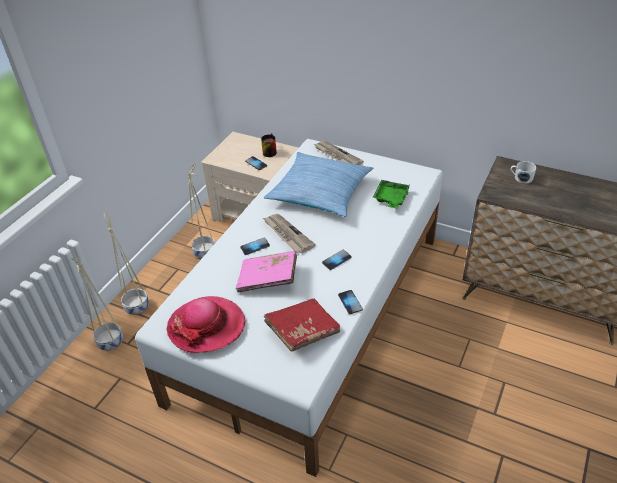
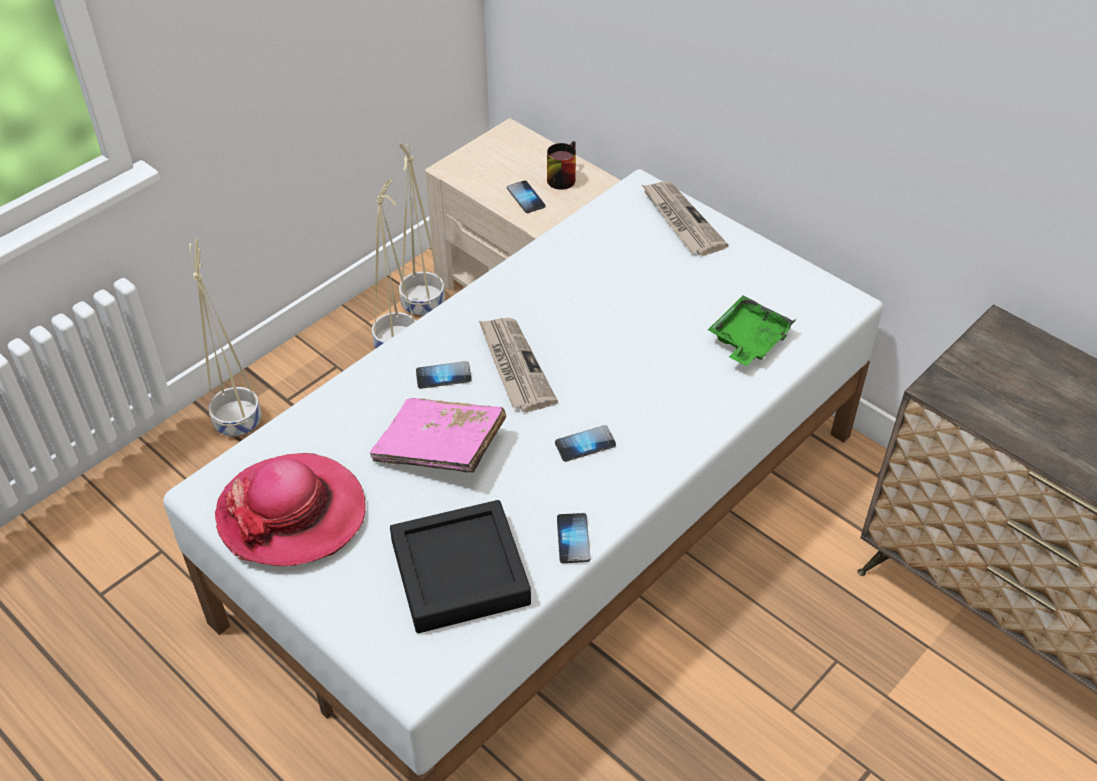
camera: 15 degrees right, 5 degrees up
beige planter [71,258,123,351] -> beige planter moved to [399,143,445,317]
pillow [264,152,373,217] -> none
red book [264,298,340,352] -> black tray [390,500,531,633]
white mug [511,161,536,184] -> none

